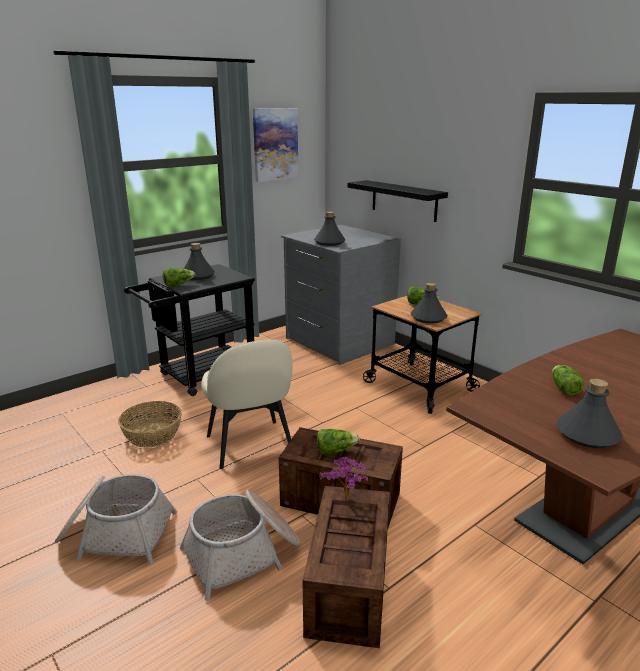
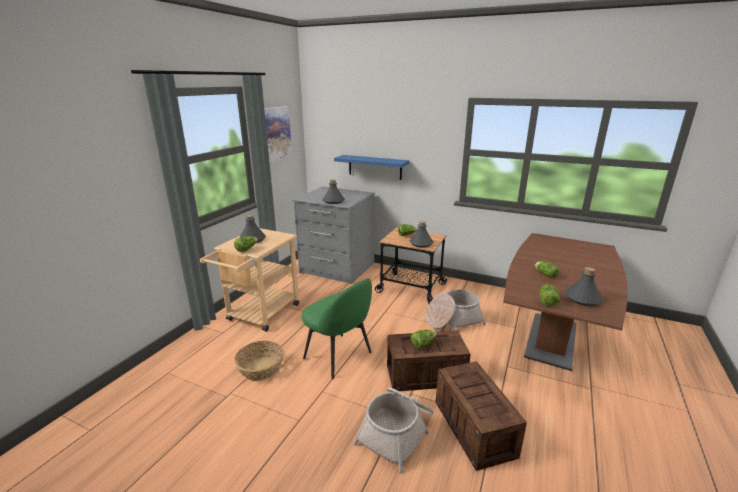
camera: 25 degrees left, 0 degrees up
basket [55,474,177,564] -> basket moved to [426,290,486,331]
black cart [124,264,255,396] -> beige cart [200,228,299,332]
beige chair [201,339,293,469] -> green chair [302,278,372,379]
potted plant [319,457,368,500] -> none
black shelf [348,180,448,222] -> blue shelf [334,155,409,180]
none -> lettuce [539,284,560,306]

